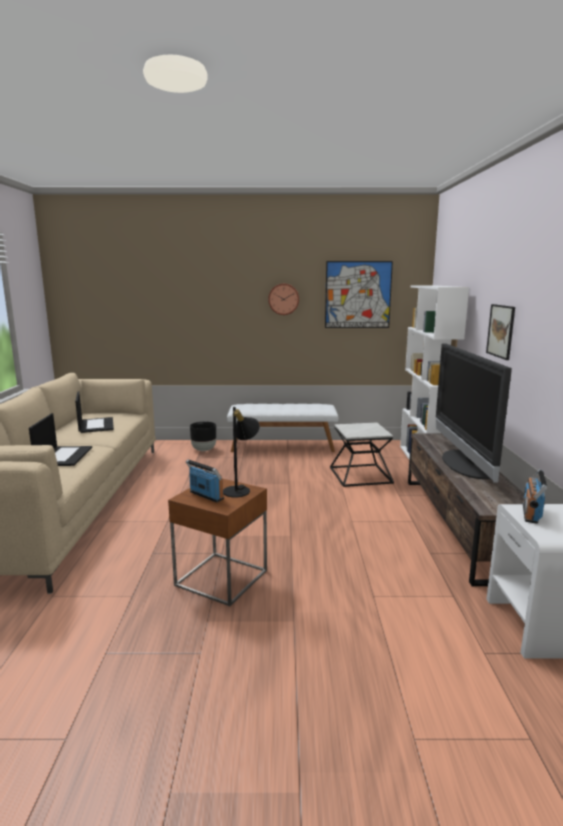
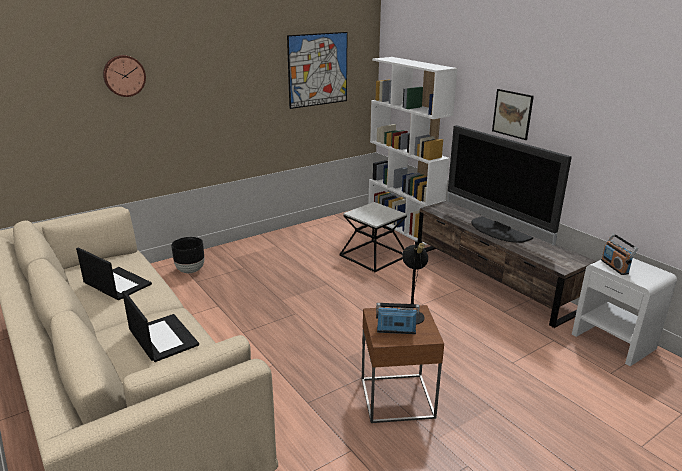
camera: 35 degrees left, 10 degrees up
white bench [227,404,339,452] -> none
wall clock [268,284,299,315] -> wall clock moved to [103,55,146,97]

